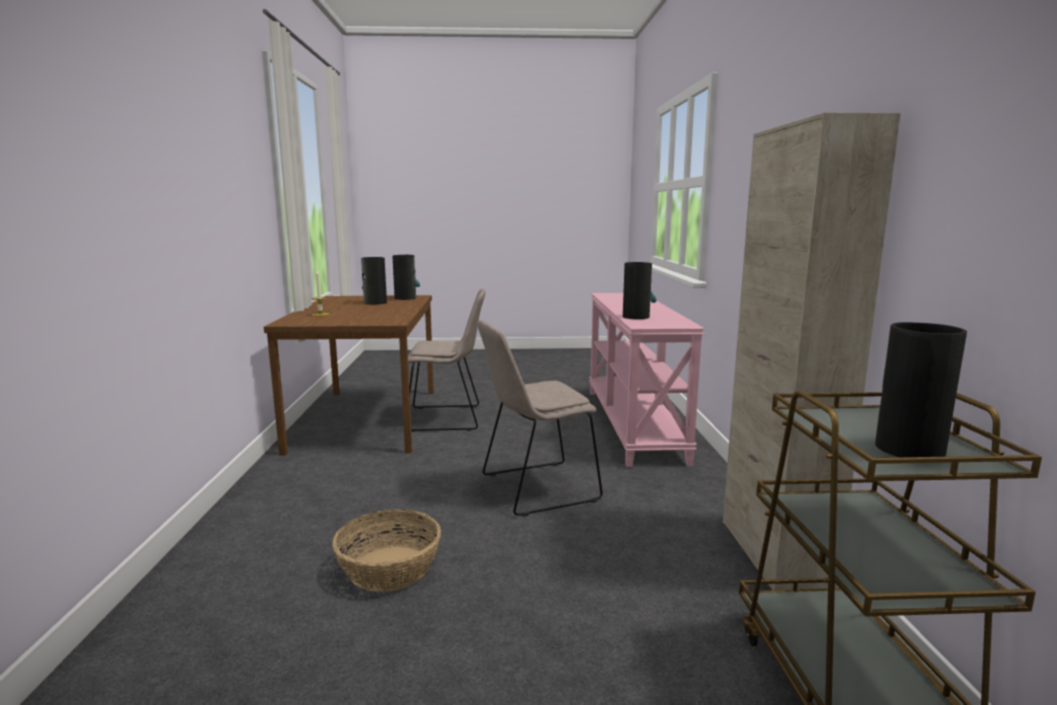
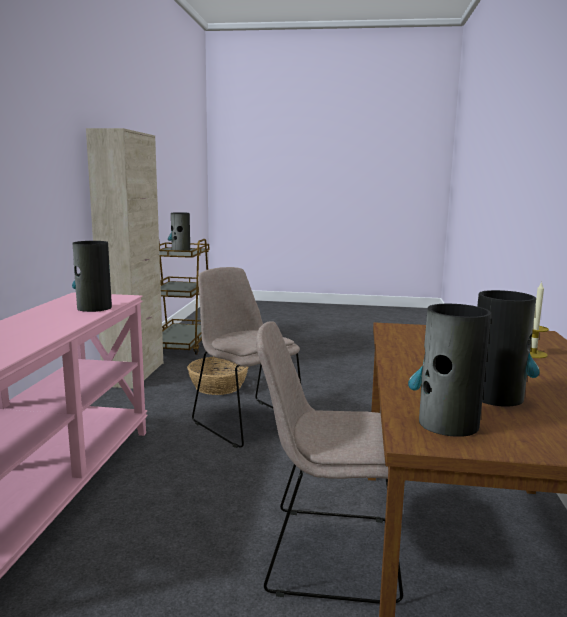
camera: 170 degrees left, 0 degrees up
basket [332,509,441,592] -> basket moved to [187,357,249,395]
beige chair [477,320,603,517] -> beige chair turned 120 degrees counterclockwise [192,267,301,448]

